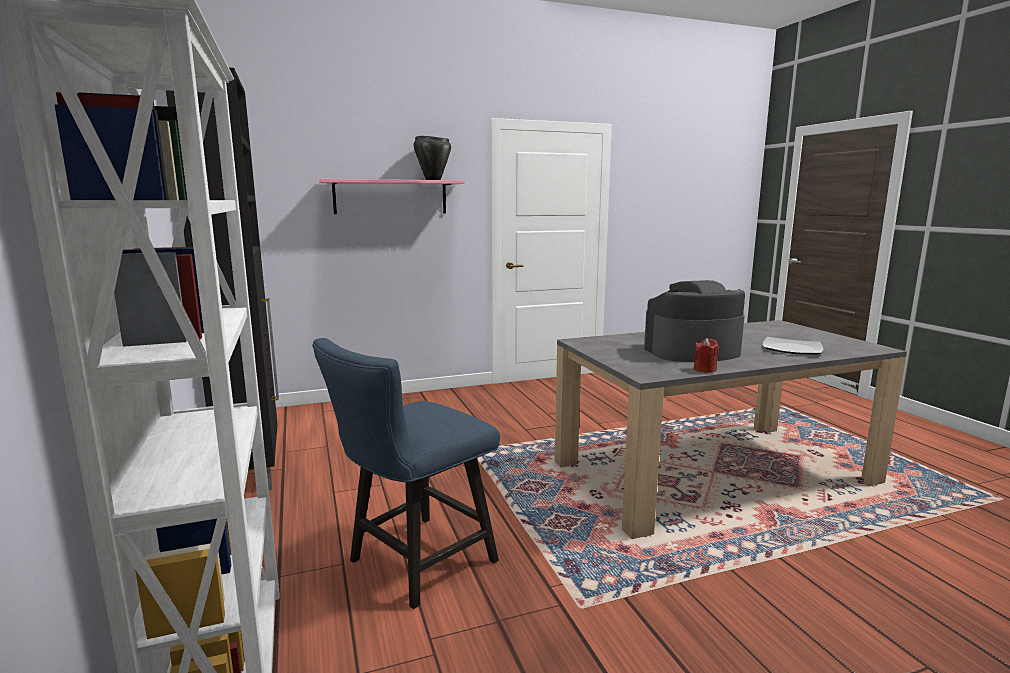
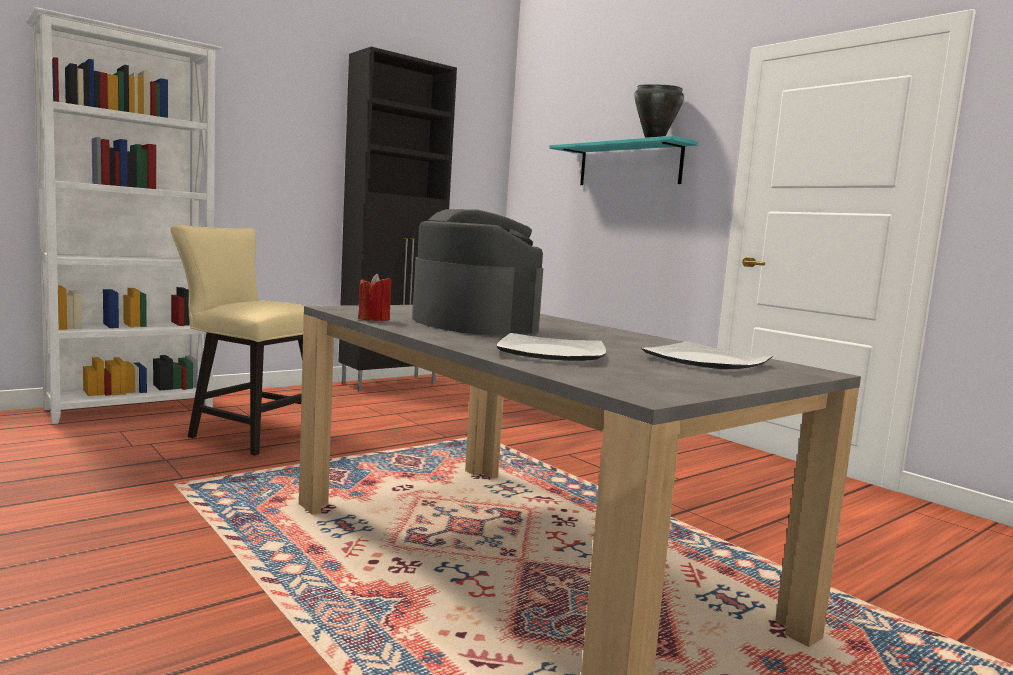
camera: 70 degrees right, 5 degrees down
blue chair [312,338,500,609] -> beige chair [171,225,304,456]
pink shelf [318,179,465,214] -> turquoise shelf [549,136,698,185]
none -> plate [641,342,773,369]

